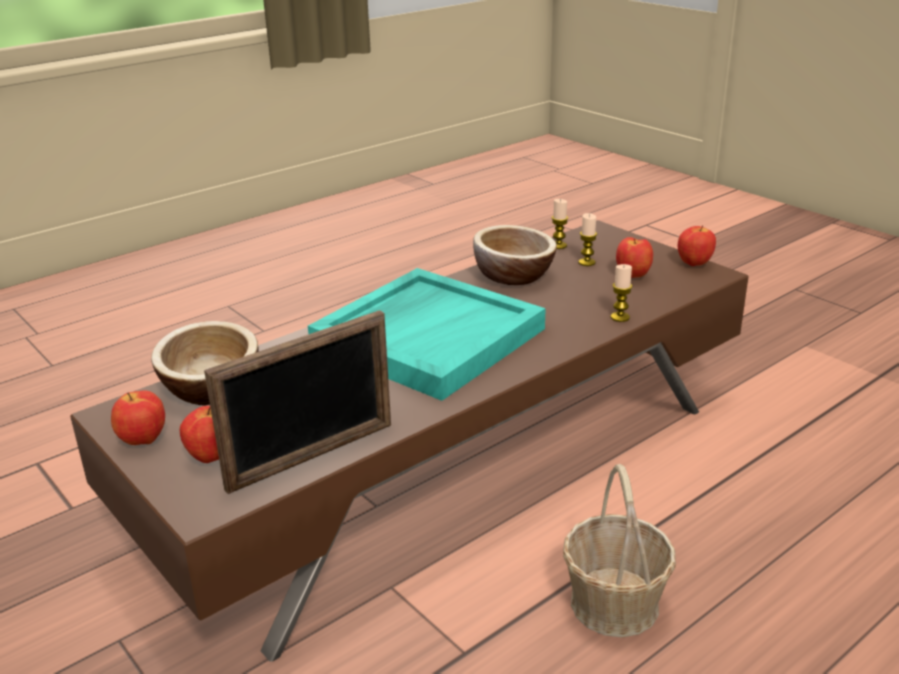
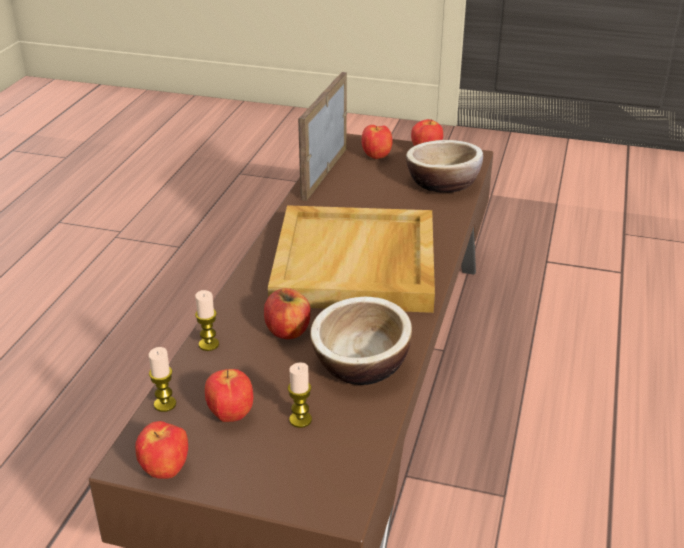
camera: 145 degrees right, 5 degrees up
turquoise tray [308,268,546,401] -> beige tray [268,205,435,313]
candle [552,199,568,249] -> candle moved to [148,347,176,412]
basket [563,464,676,638] -> none
none -> apple [264,288,310,339]

